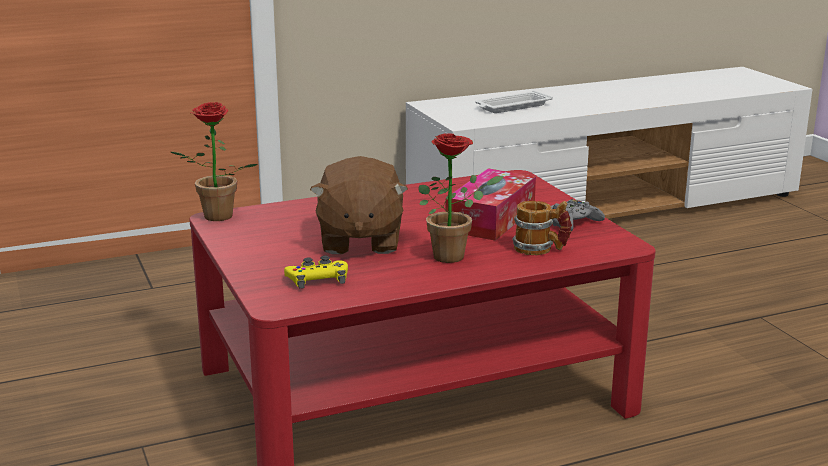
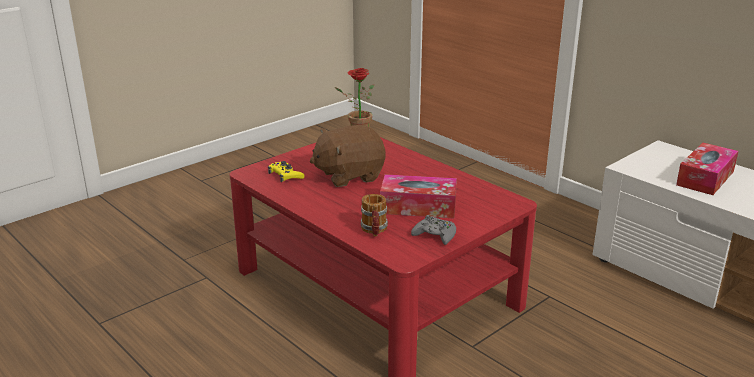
camera: 70 degrees right, 5 degrees up
potted plant [419,134,504,263] -> none
white tray [475,90,553,113] -> tissue box [676,143,738,195]

